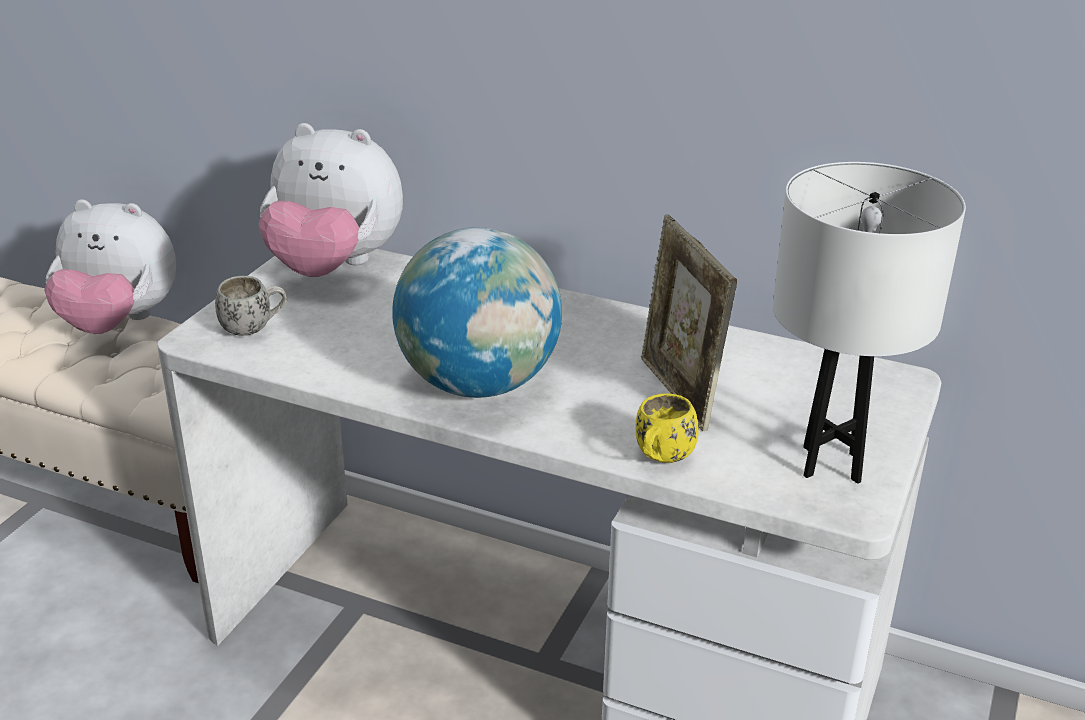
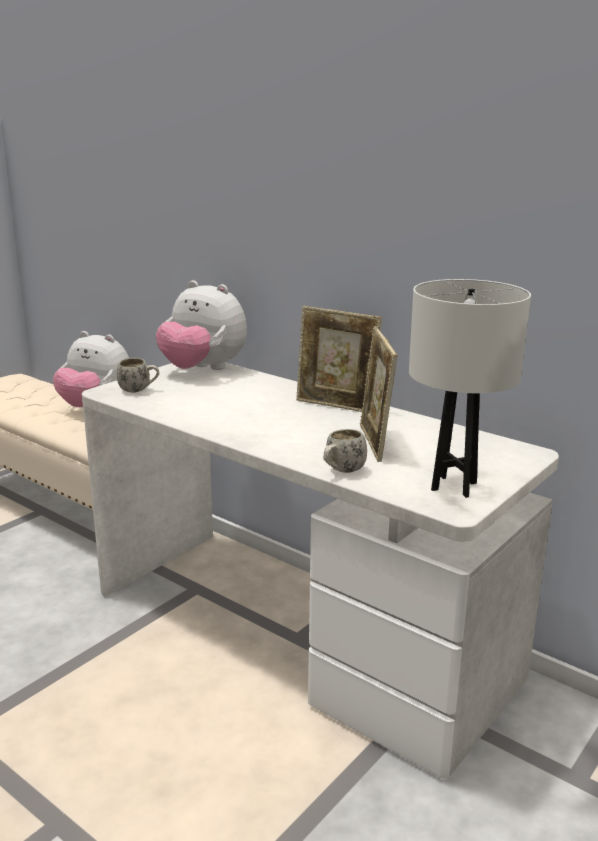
camera: 15 degrees right, 10 degrees down
globe [392,227,562,398] -> none
yellow mug [635,393,698,463] -> white mug [323,429,367,473]
none -> picture frame [297,306,382,412]

